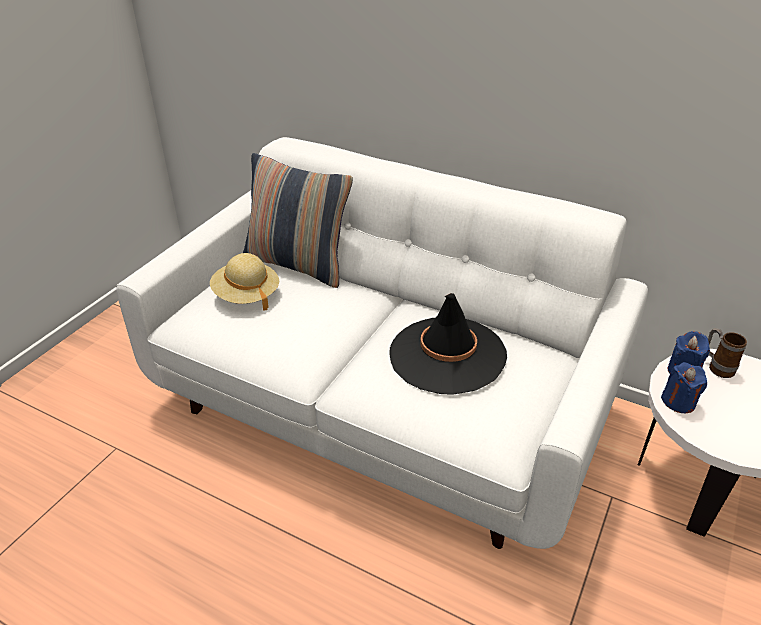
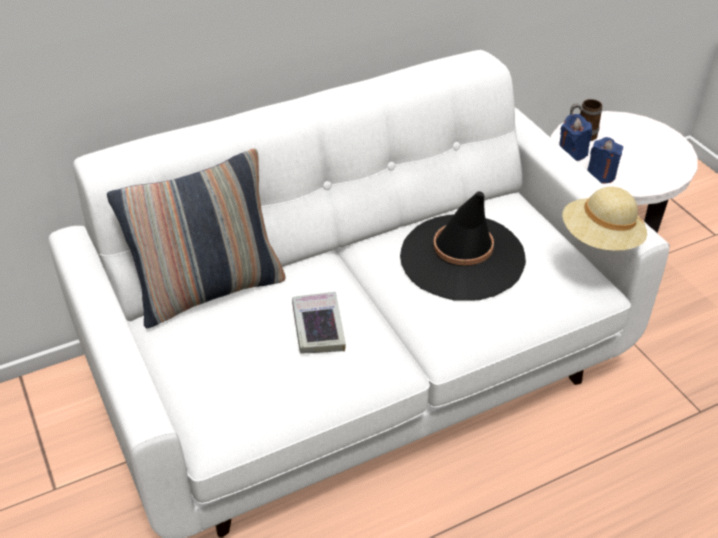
camera: 55 degrees left, 5 degrees up
beige hat [210,253,279,310] -> beige hat moved to [562,187,647,251]
none -> book [292,292,346,353]

